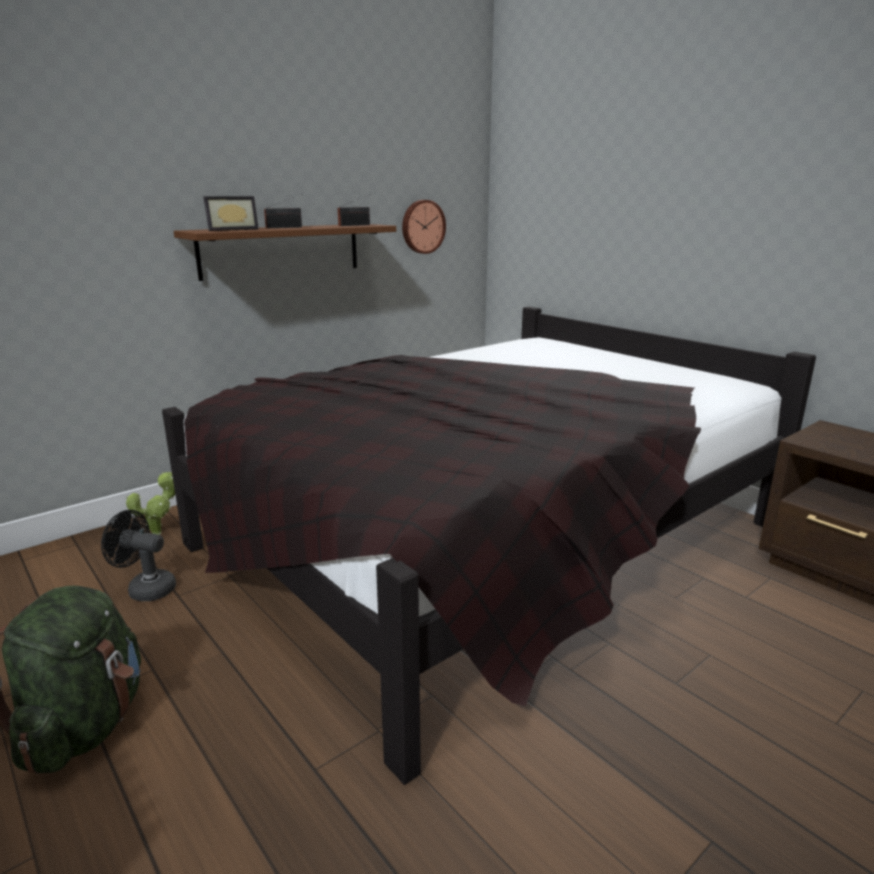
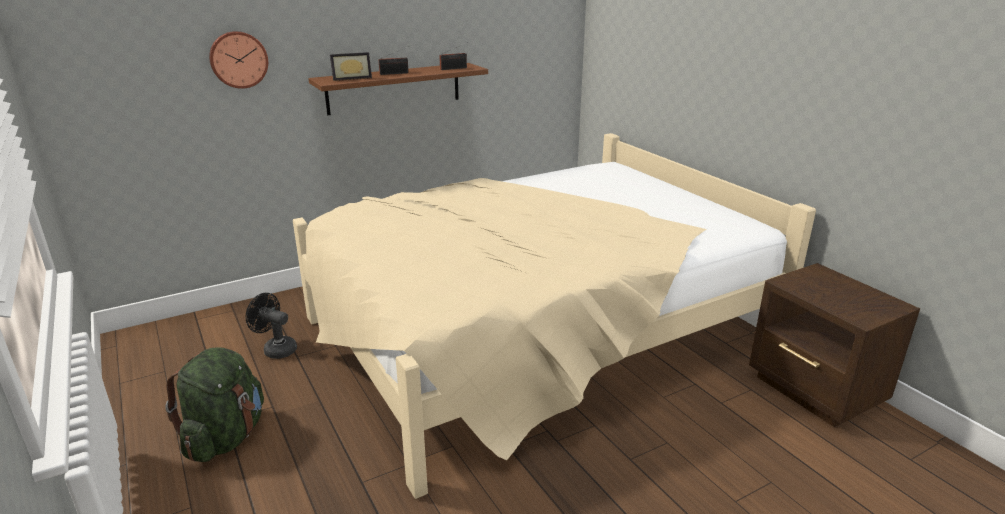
camera: 10 degrees right, 5 degrees up
potted plant [126,471,175,535] -> none
black bed [162,307,816,785] -> beige bed [293,133,816,499]
wall clock [402,200,446,254] -> wall clock moved to [209,31,268,89]

